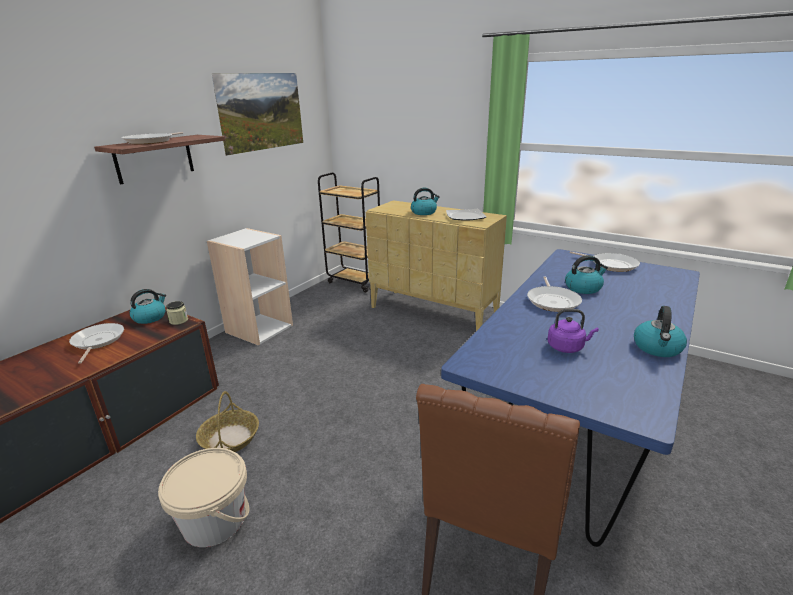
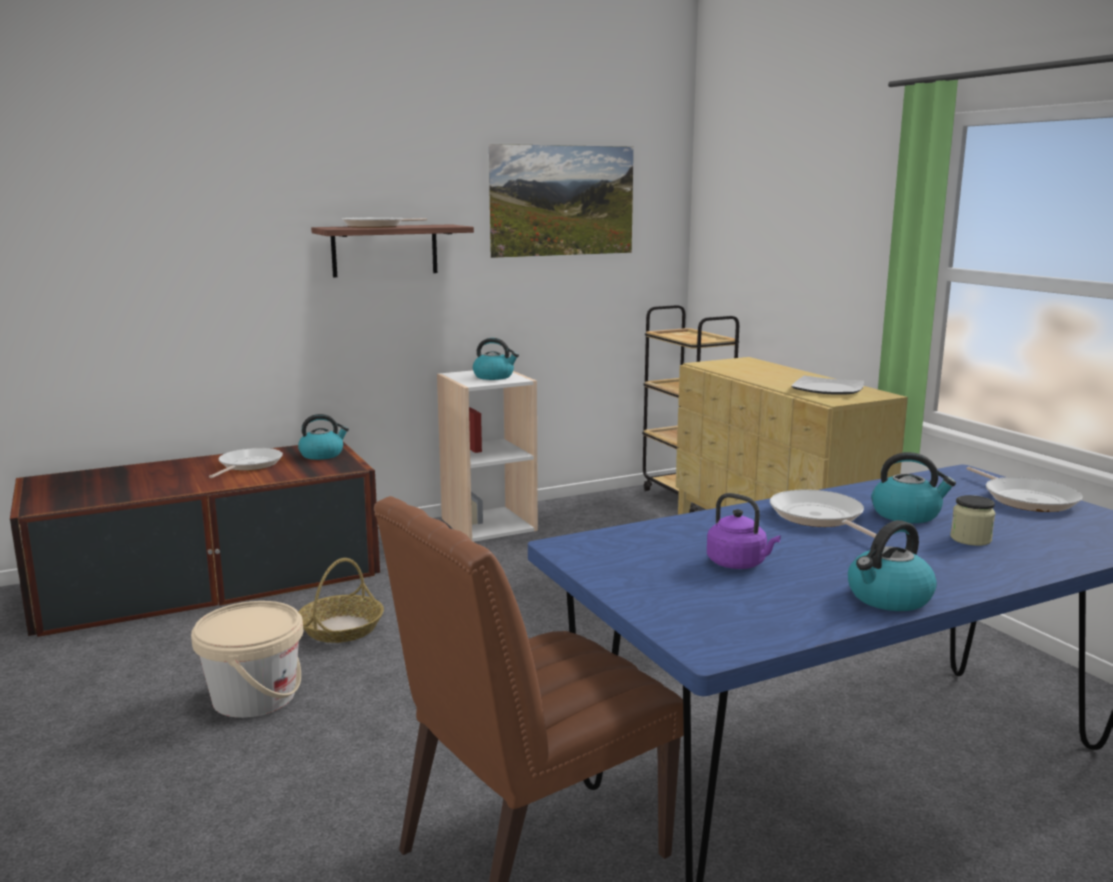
camera: 30 degrees right, 10 degrees down
jar [166,301,188,325] -> jar moved to [950,495,995,546]
kettle [411,188,440,215] -> kettle moved to [473,338,519,380]
frying pan [527,277,582,312] -> frying pan turned 120 degrees clockwise [770,489,877,538]

